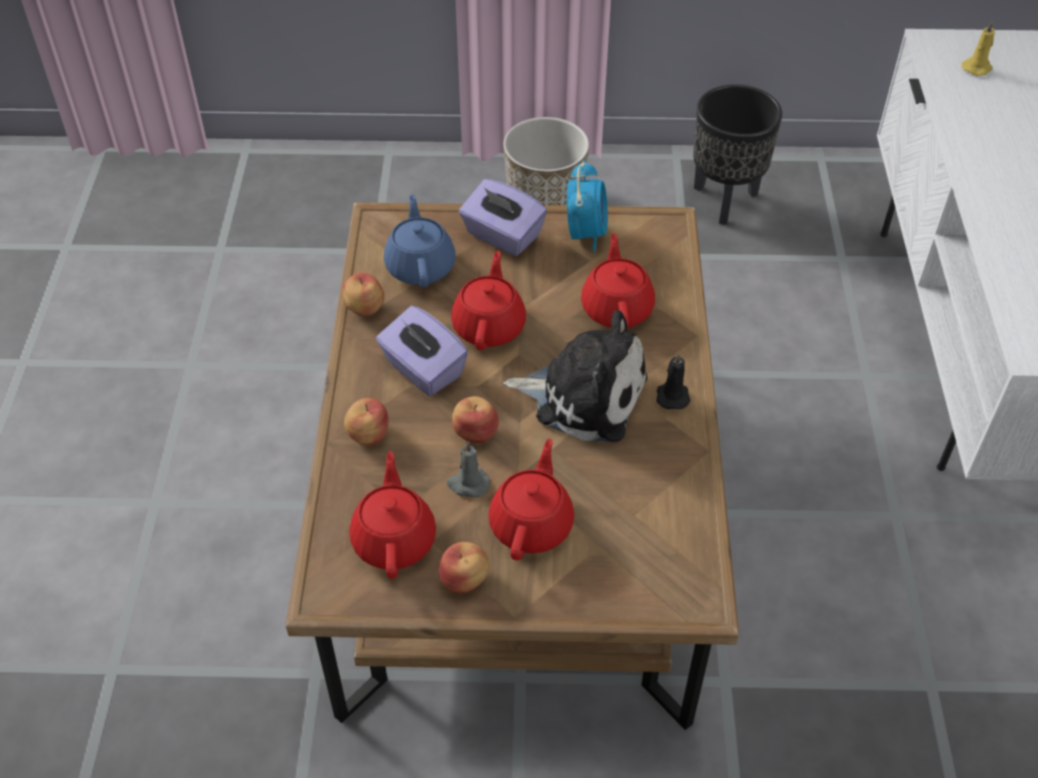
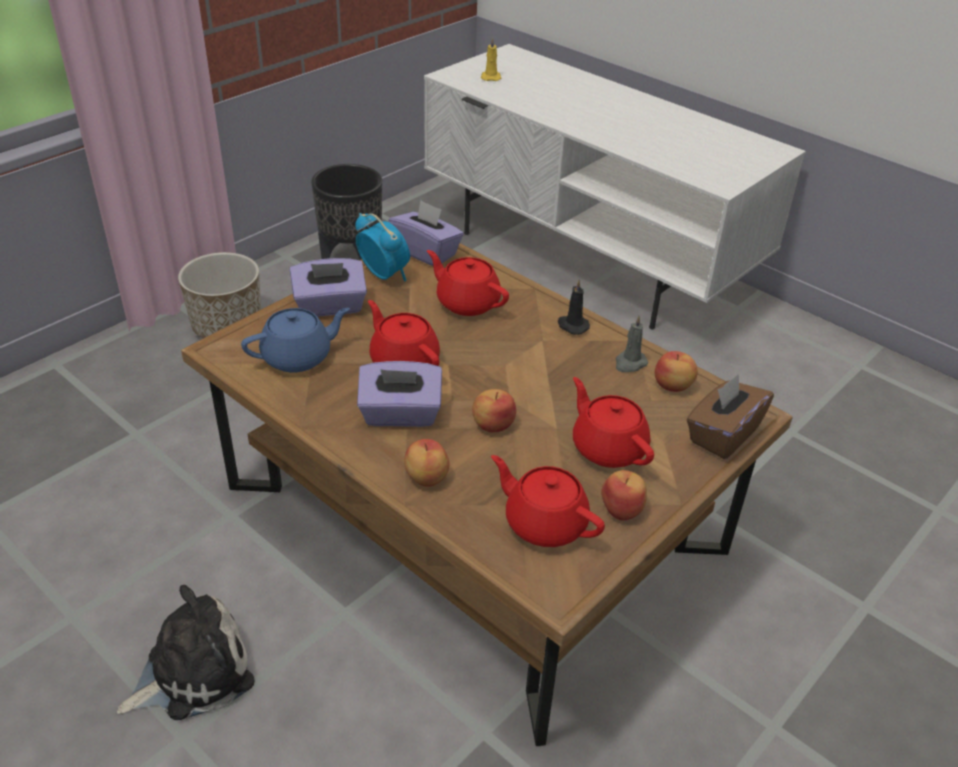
camera: 50 degrees left, 10 degrees down
apple [342,273,384,317] -> apple moved to [655,351,698,392]
blue teapot [384,194,455,287] -> blue teapot turned 120 degrees clockwise [241,308,350,373]
grey candle [447,441,490,498] -> grey candle moved to [616,316,648,372]
plush toy [503,310,647,442] -> plush toy moved to [117,585,255,720]
none -> purple tissue box [388,200,464,266]
none -> brown tissue box [687,373,774,459]

